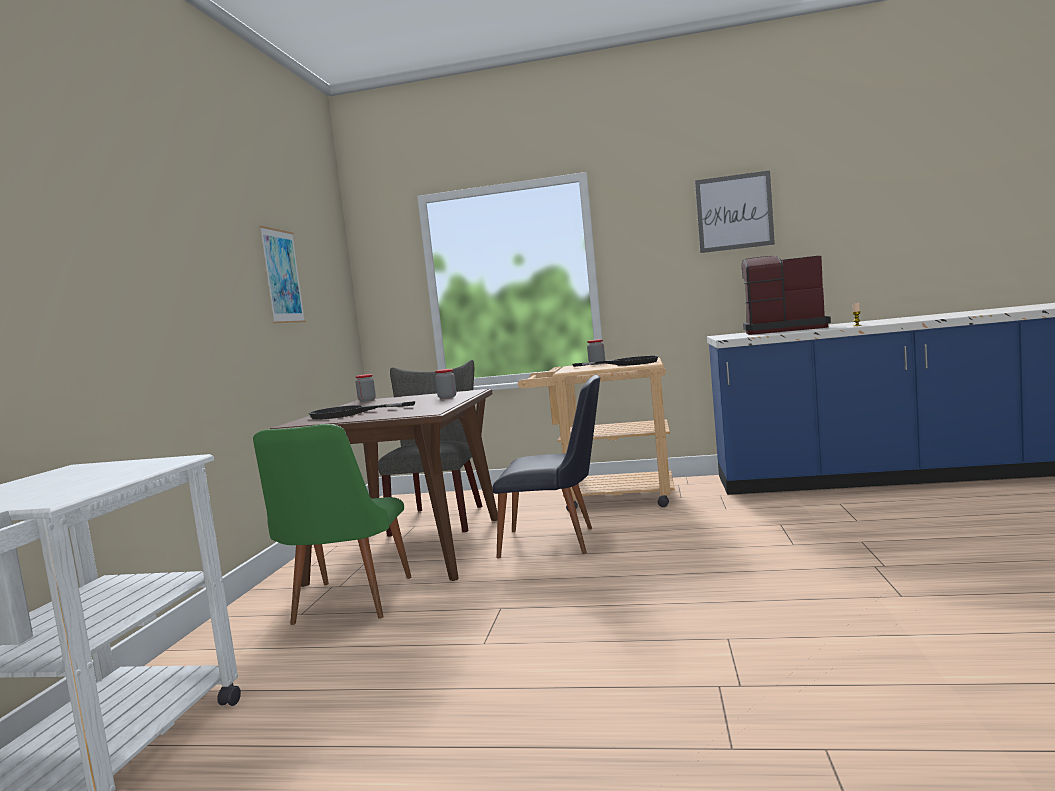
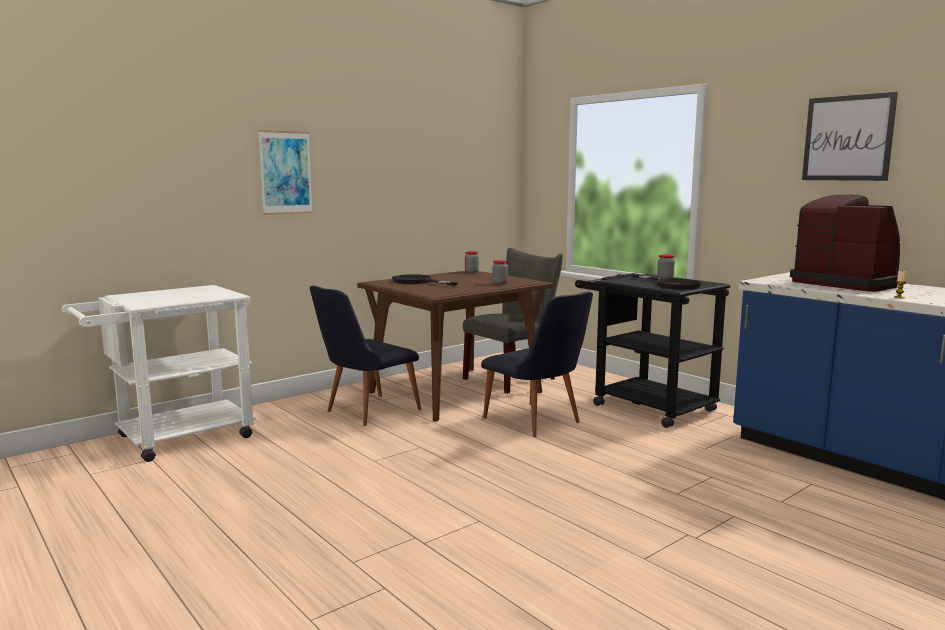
camera: 40 degrees right, 5 degrees up
green chair [253,424,412,625] -> black chair [310,285,421,426]
picture [259,226,306,324] -> picture moved to [258,130,313,215]
beige cart [518,358,675,511] -> black cart [575,273,730,428]

